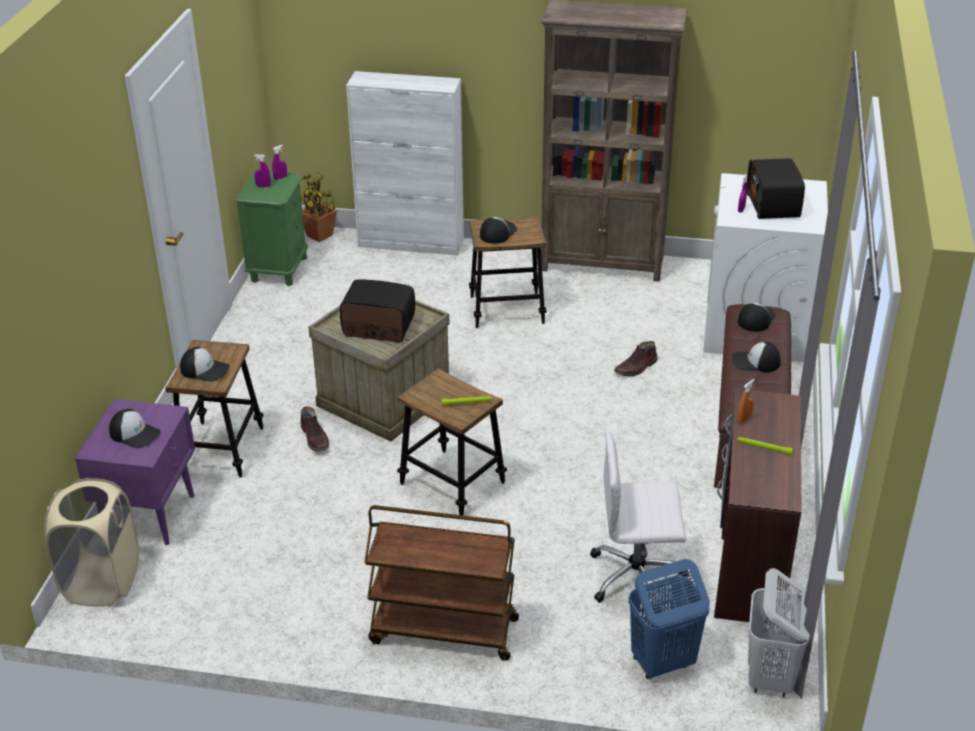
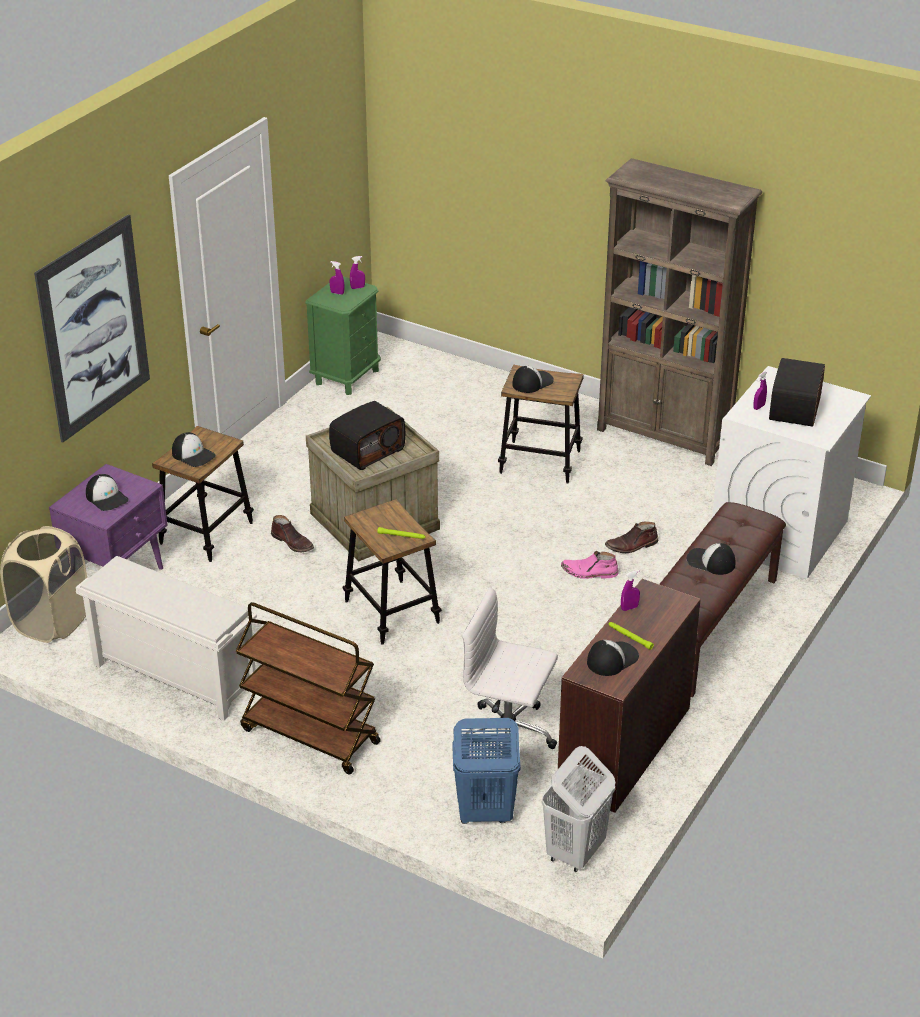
camera: 20 degrees right, 0 degrees up
potted plant [301,173,337,242] -> none
brown boot [301,406,329,452] -> brown boot turned 45 degrees counterclockwise [271,515,314,553]
radio [340,279,415,342] -> radio turned 105 degrees clockwise [329,401,405,470]
white cabinet [346,71,464,256] -> none
orange spray bottle [737,379,755,424] -> purple spray bottle [621,570,640,611]
cap [738,303,775,332] -> cap moved to [587,640,639,676]
none -> picture [34,214,150,443]
none -> white shoe rack [76,556,257,721]
none -> pink boot [561,551,619,579]

